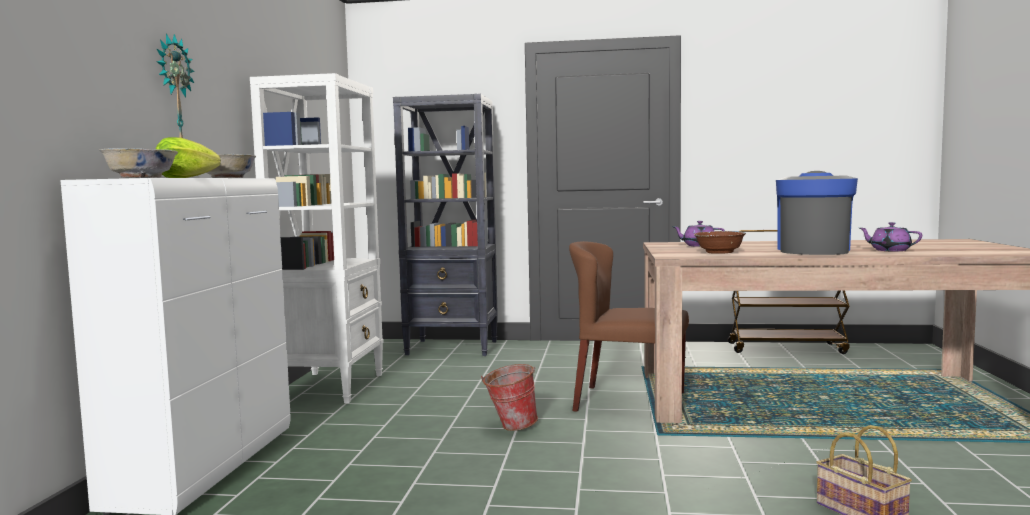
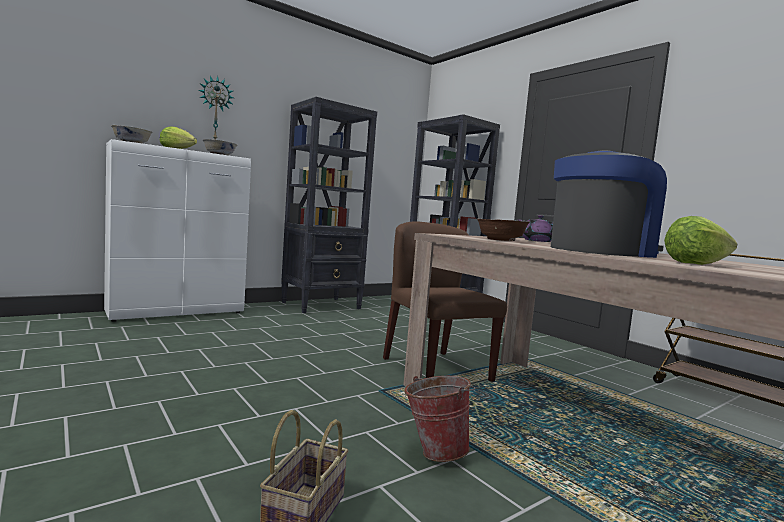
camera: 45 degrees right, 0 degrees up
white bookcase [250,73,384,403] -> black bookcase [281,97,377,313]
bucket [481,364,538,431] -> bucket moved to [405,376,476,462]
purple teapot [860,222,922,252] -> lettuce [664,216,737,265]

